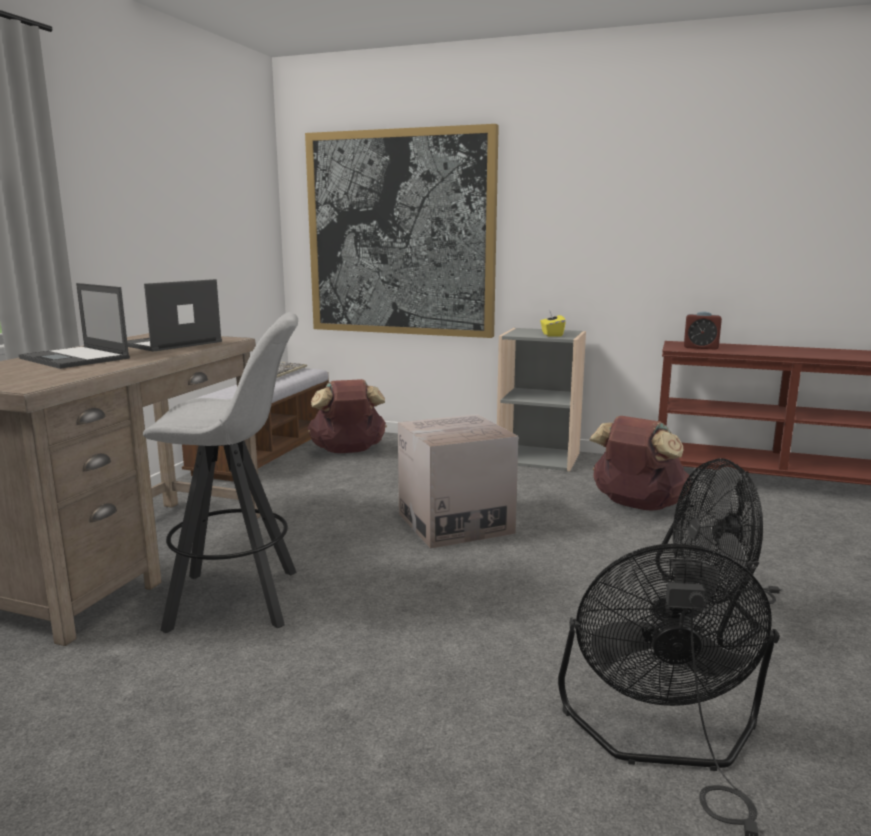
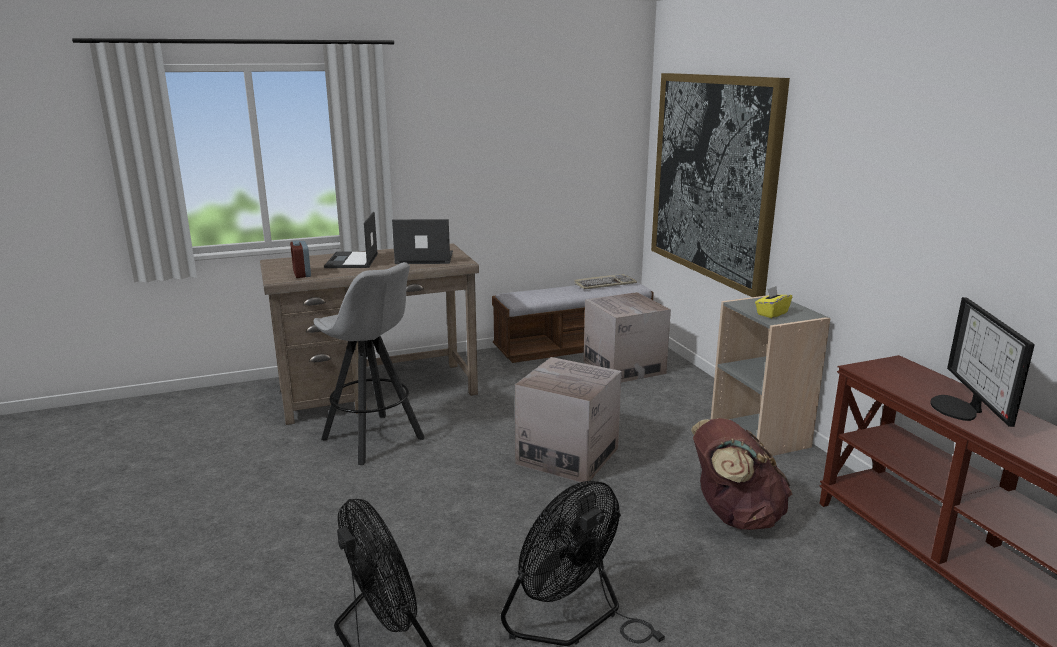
camera: 50 degrees right, 5 degrees up
brown backpack [307,379,387,453] -> cardboard box [583,292,671,383]
alarm clock [684,311,722,350] -> alarm clock moved to [290,240,311,278]
none -> monitor [931,297,1035,427]

